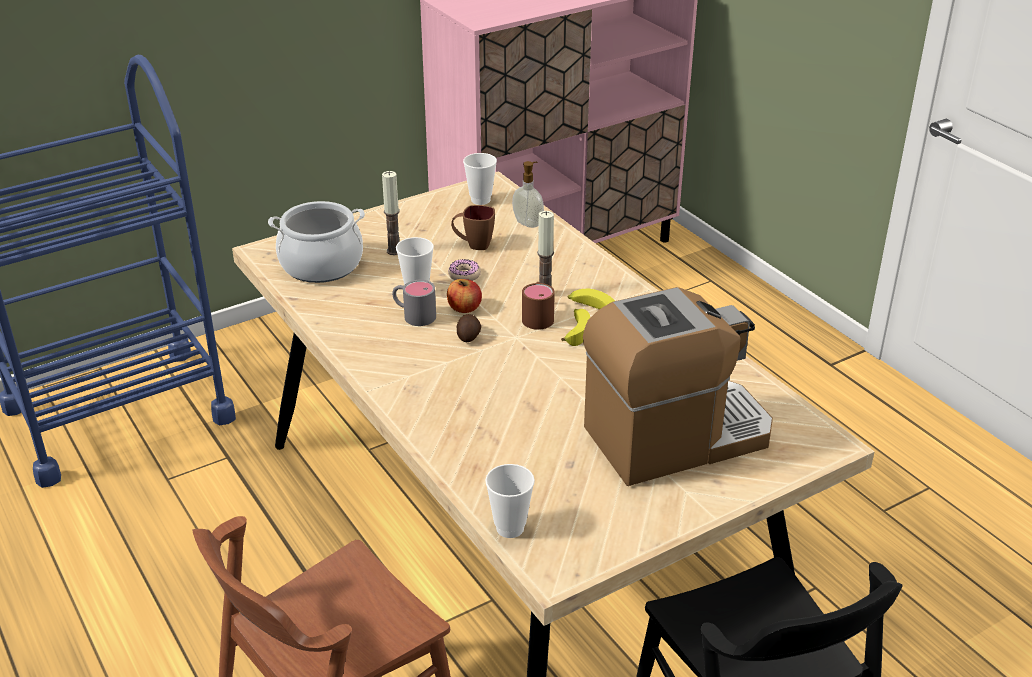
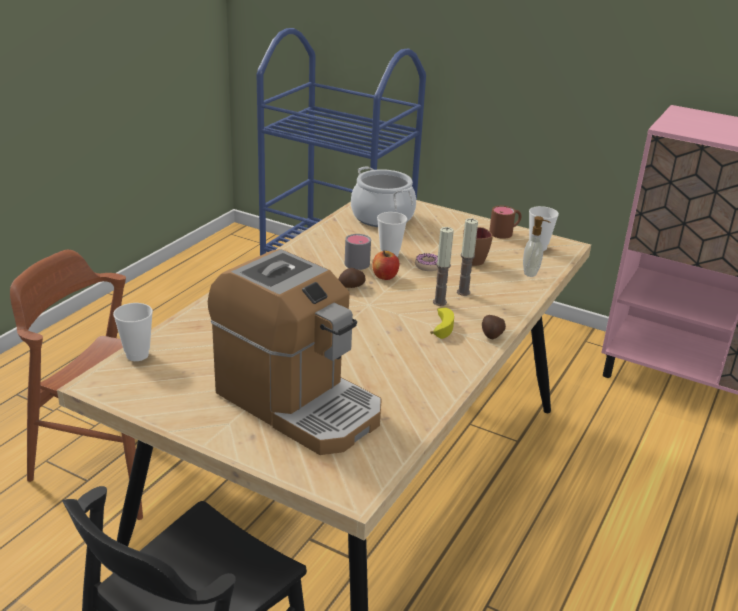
camera: 60 degrees right, 5 degrees down
candle [382,171,400,255] -> candle moved to [457,218,478,296]
brown mug [522,282,555,330] -> brown mug moved to [489,206,521,239]
banana [561,309,590,346] -> none
none -> potato [482,315,506,339]

